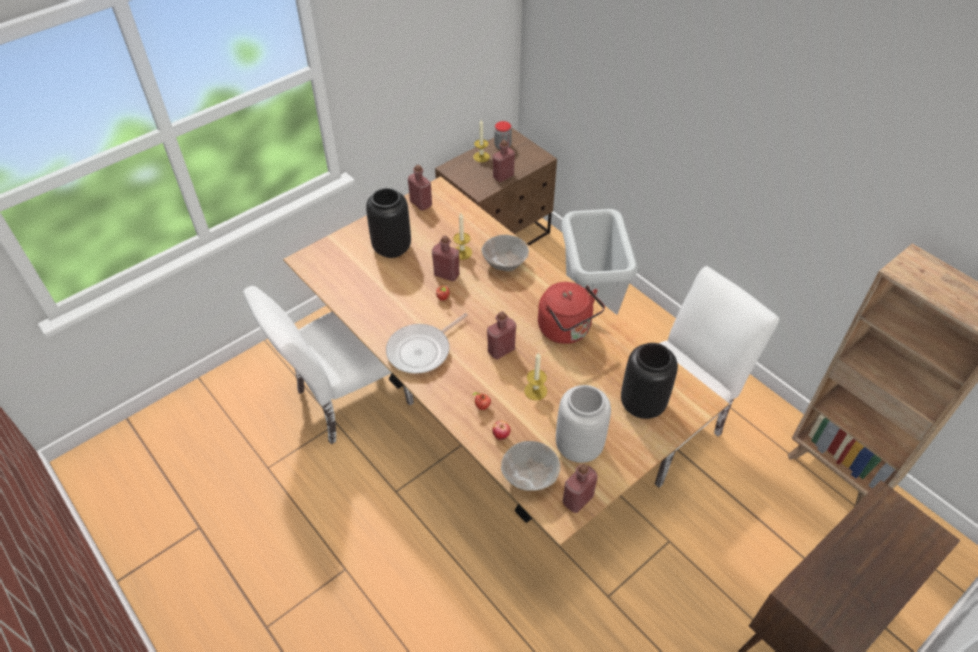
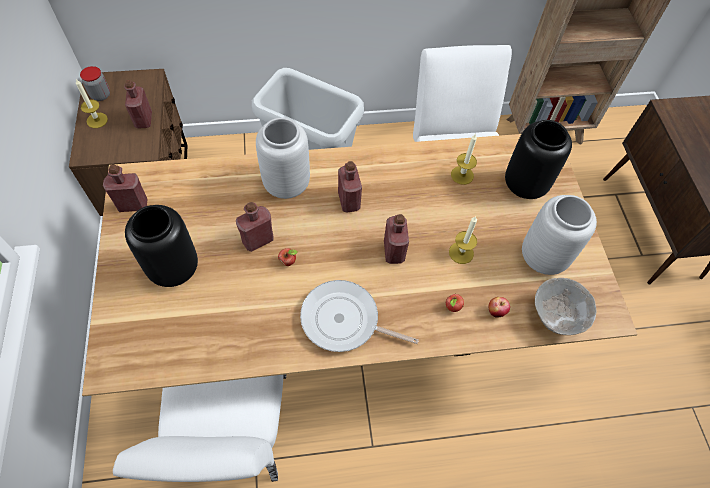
camera: 60 degrees left, 10 degrees up
frying pan [386,313,468,374] -> frying pan turned 120 degrees clockwise [300,280,419,352]
candle [453,213,472,260] -> candle moved to [451,133,477,185]
grey bowl [481,235,529,272] -> grey vase [256,118,310,199]
red kettle [538,282,605,344] -> none
red bottle [563,464,598,513] -> red bottle moved to [338,161,362,213]

